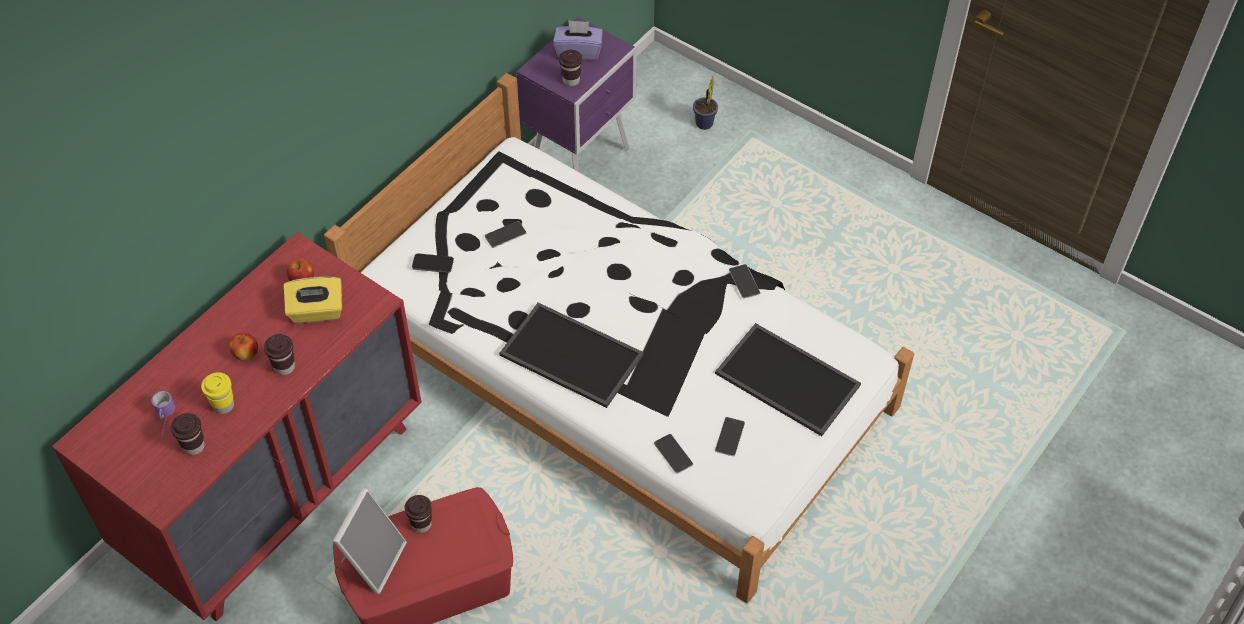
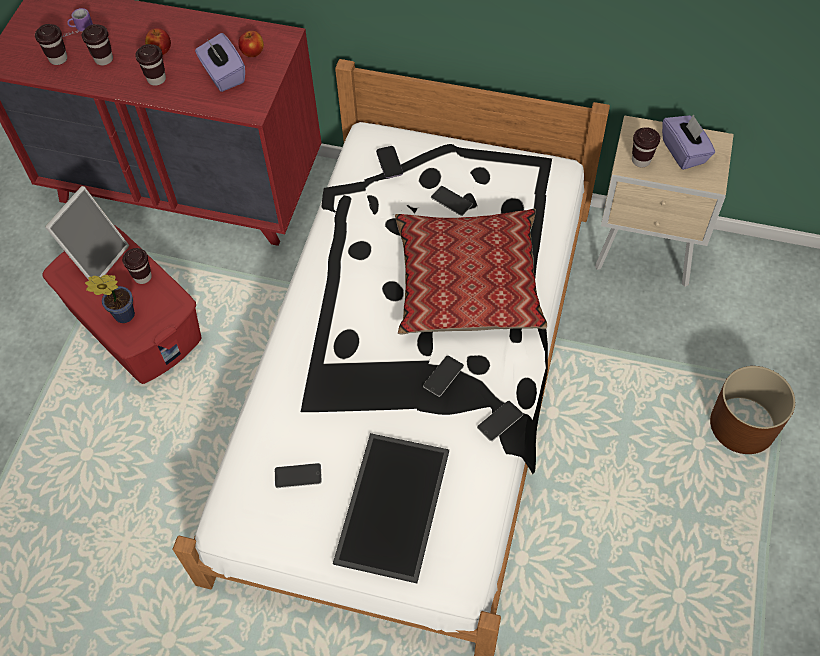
camera: 70 degrees right, 5 degrees up
yellow cup [201,372,234,414] -> brown cup [82,24,113,65]
yellow tissue box [284,277,342,323] -> purple tissue box [195,33,245,92]
picture frame [333,488,407,594] -> picture frame turned 60 degrees counterclockwise [45,186,129,280]
tray [499,302,644,408] -> none
purple nightstand [517,17,637,171] -> beige nightstand [595,115,734,287]
phone [654,434,693,474] -> phone moved to [423,355,464,397]
potted plant [693,77,718,130] -> potted plant moved to [85,275,135,323]
none -> pillow [395,209,547,334]
none -> brown planter [710,366,795,454]

